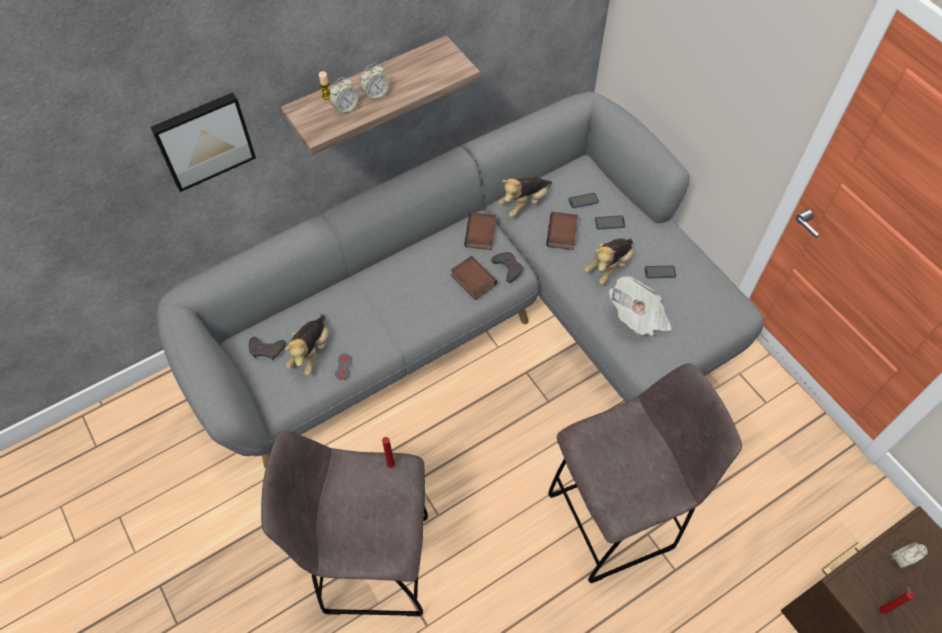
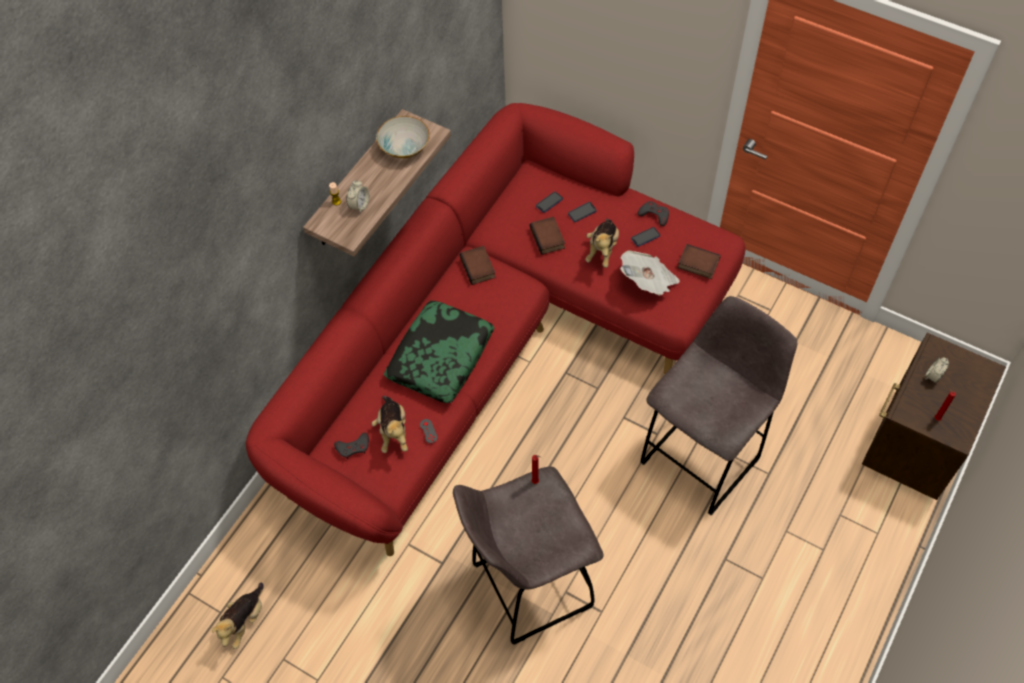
camera: 25 degrees left, 0 degrees up
picture [150,92,256,192] -> none
grey sofa [157,92,764,468] -> red sofa [246,103,746,556]
alarm clock [360,63,389,101] -> none
book [451,256,497,300] -> book moved to [678,244,721,279]
grey game controller [491,252,523,283] -> grey game controller moved to [638,201,669,226]
plush toy [498,176,552,217] -> plush toy moved to [212,583,264,649]
none -> bowl [376,116,430,158]
none -> pillow [384,301,494,403]

